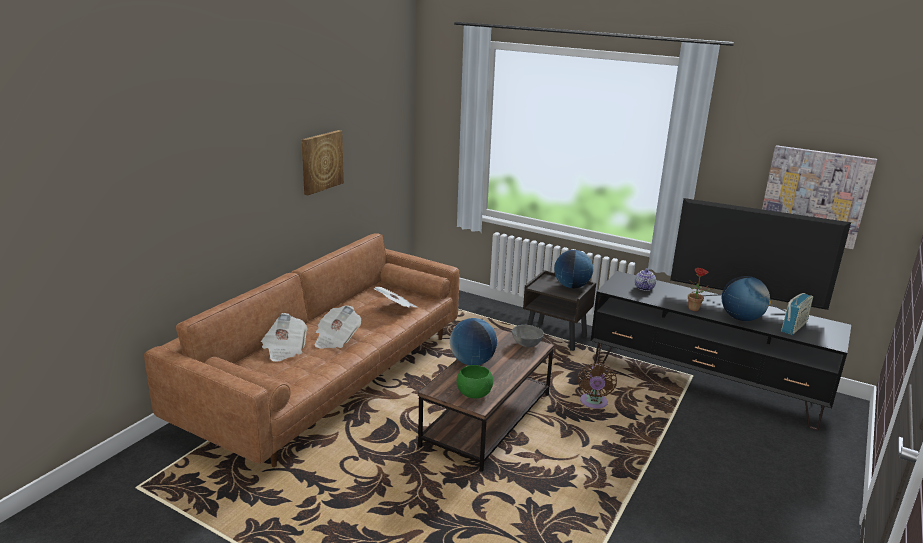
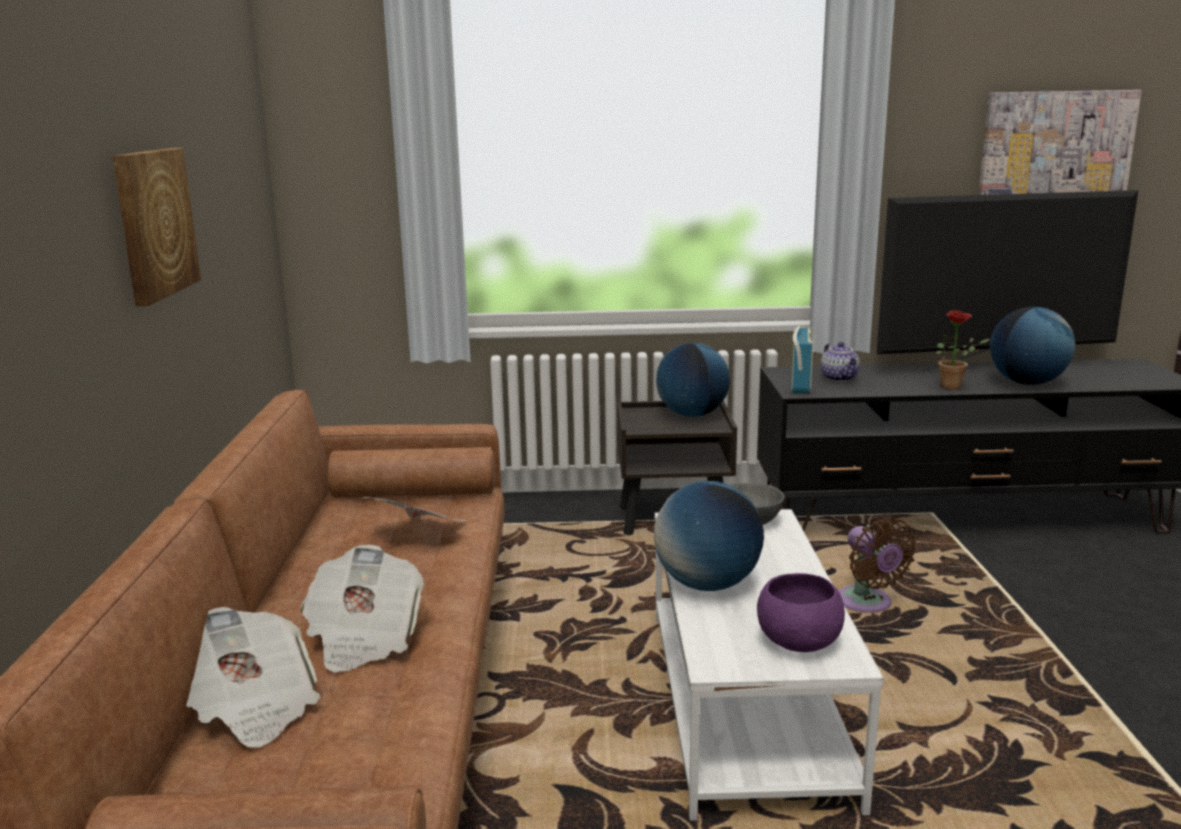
camera: 30 degrees left, 5 degrees down
brown coffee table [418,328,554,472] -> white coffee table [654,509,884,820]
green bowl [457,365,493,398] -> purple bowl [757,573,845,652]
radio [781,293,813,335] -> radio moved to [791,326,813,394]

